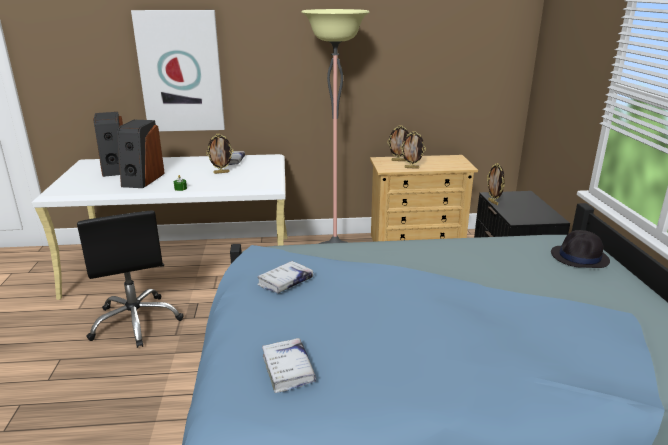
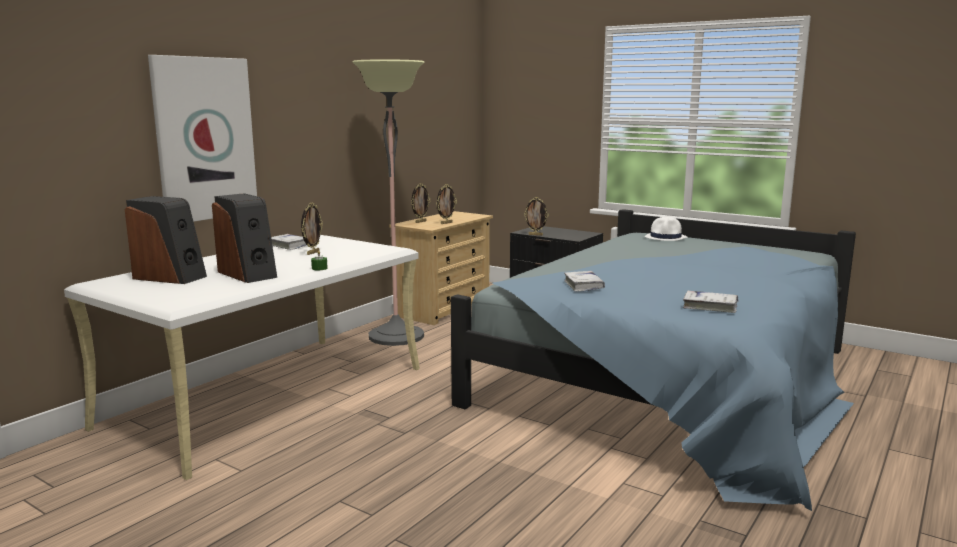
camera: 50 degrees left, 10 degrees down
black office chair [77,211,184,348] -> none
black hat [551,230,610,268] -> white hat [644,217,688,241]

